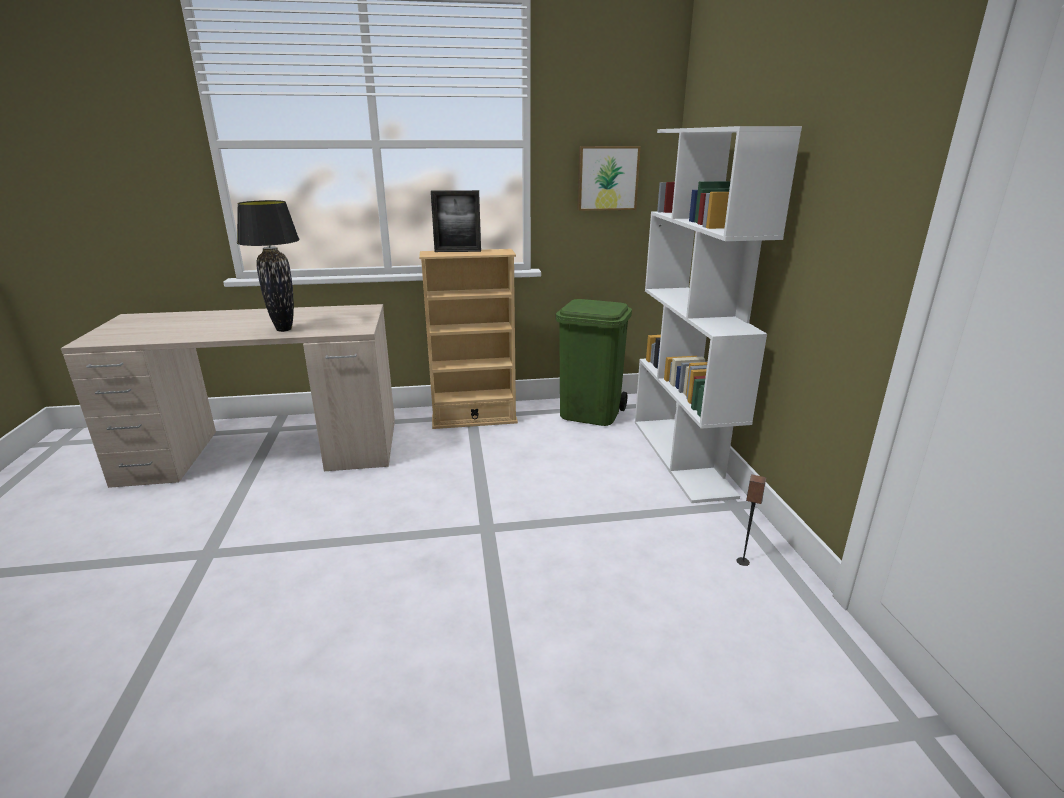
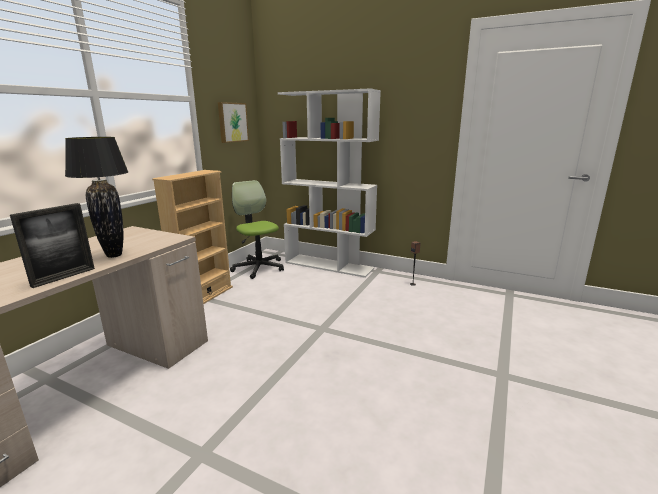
camera: 55 degrees left, 5 degrees down
picture frame [431,190,481,252] -> picture frame moved to [10,203,95,288]
green trash can [556,299,632,426] -> office chair [230,180,284,279]

